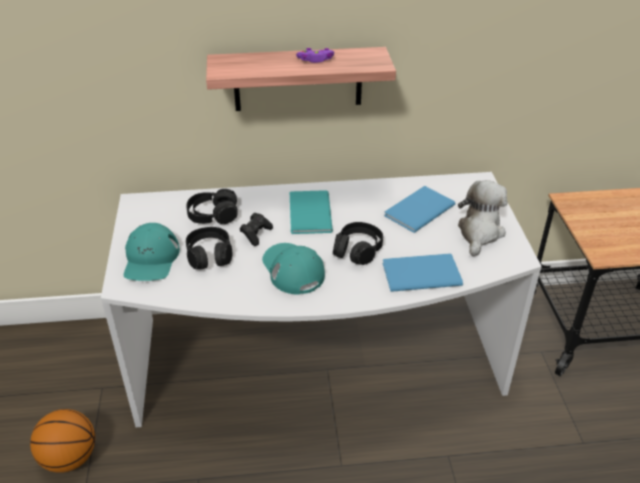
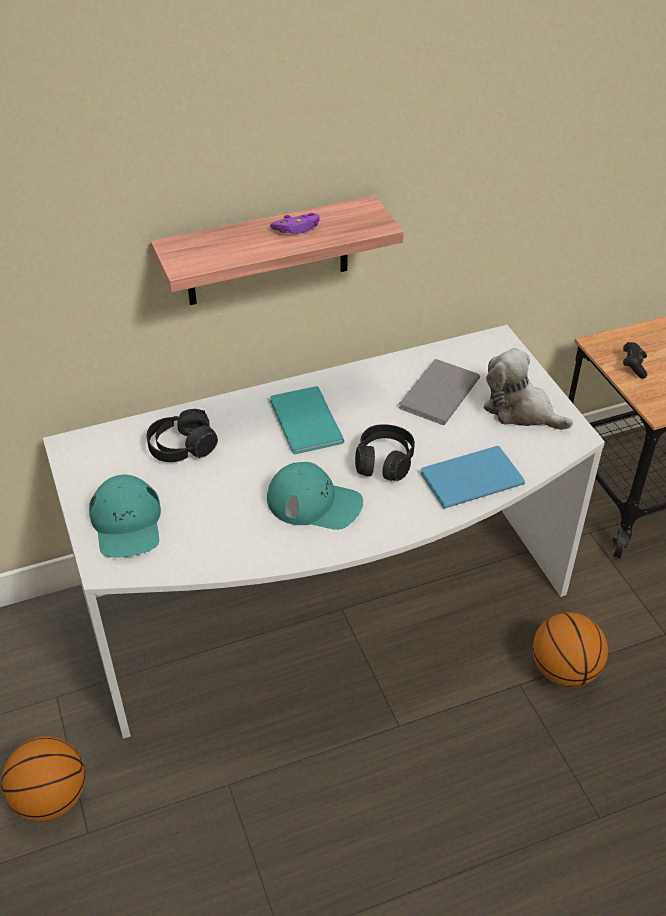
camera: 15 degrees left, 5 degrees up
black headphones [186,227,232,269] -> none
black game controller [240,213,273,246] -> black game controller moved to [623,342,647,379]
turquoise cap [262,243,325,295] -> turquoise cap turned 150 degrees clockwise [267,462,363,530]
blue book [384,186,456,233] -> grey book [399,359,480,425]
plush toy [458,180,507,256] -> plush toy turned 60 degrees counterclockwise [483,348,573,430]
none -> basketball [533,612,608,687]

